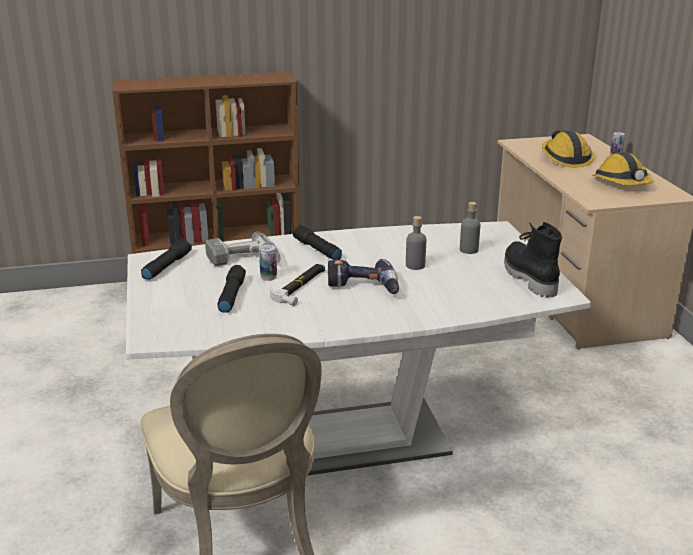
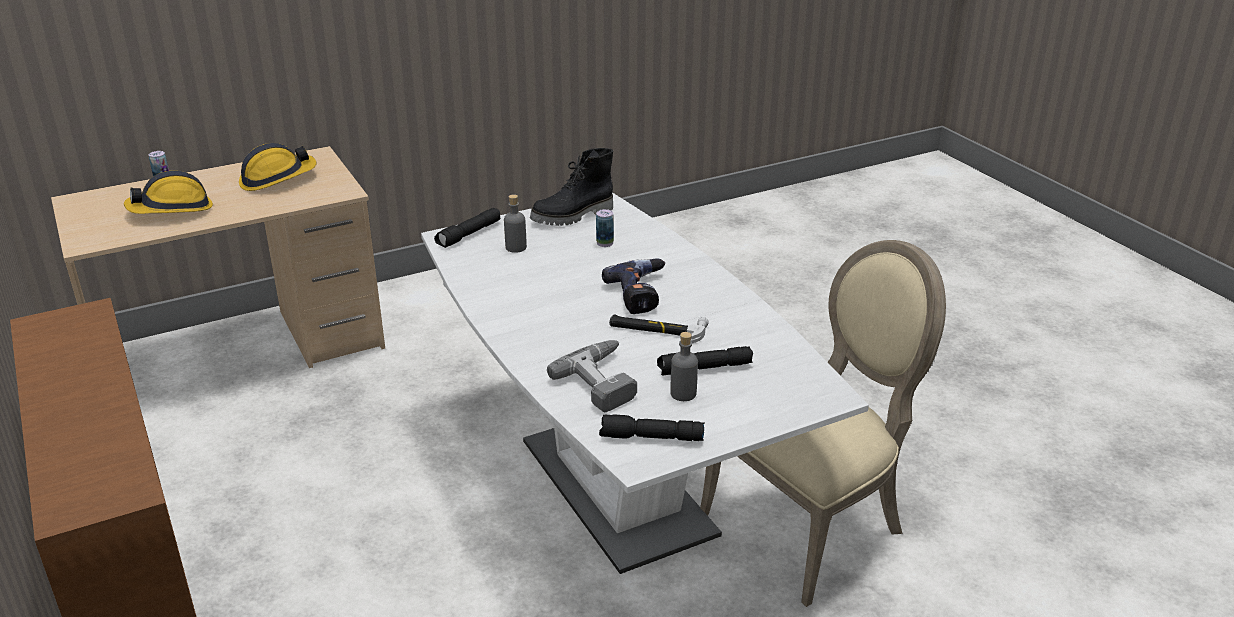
camera: 105 degrees left, 5 degrees up
can [259,245,277,281] -> can moved to [596,209,614,247]
black flashlight [292,225,342,260] -> black flashlight moved to [434,208,500,248]
grey bottle [406,216,426,270] -> grey bottle moved to [670,332,698,401]

